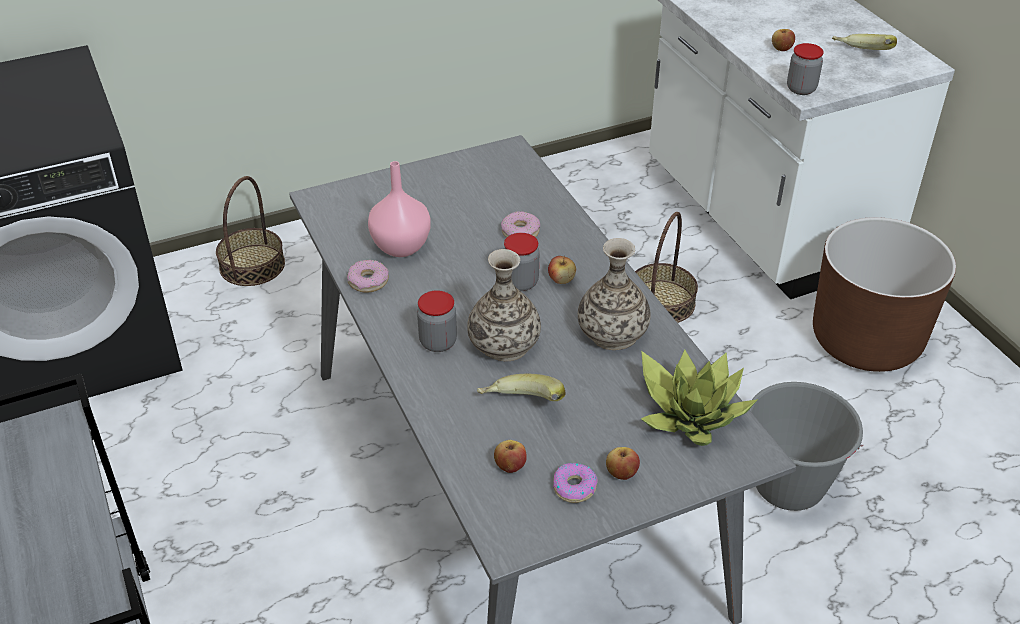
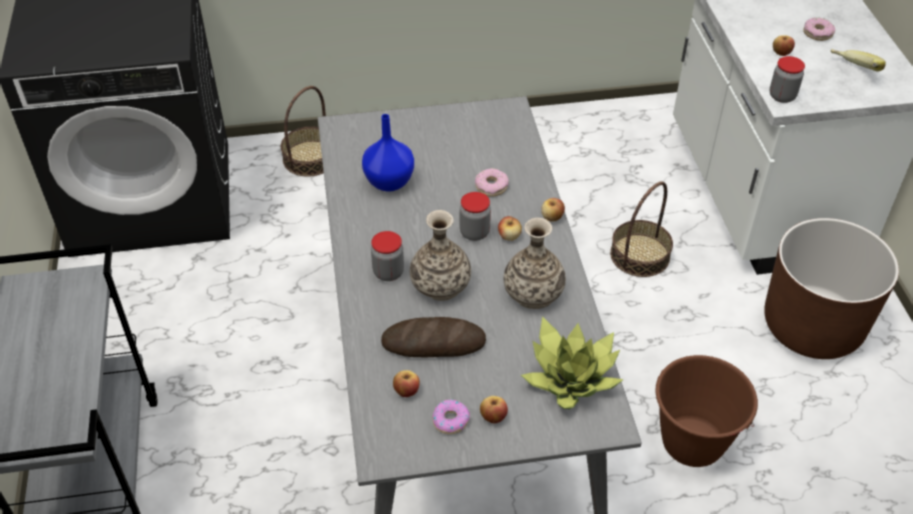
camera: 15 degrees right, 5 degrees up
donut [347,260,389,293] -> donut moved to [803,18,835,41]
pink vase [368,161,431,257] -> blue vase [362,114,414,192]
banana [477,374,566,401] -> bread [381,317,486,357]
grey bucket [749,382,863,511] -> brown bucket [655,355,758,467]
none -> apple [541,198,565,222]

